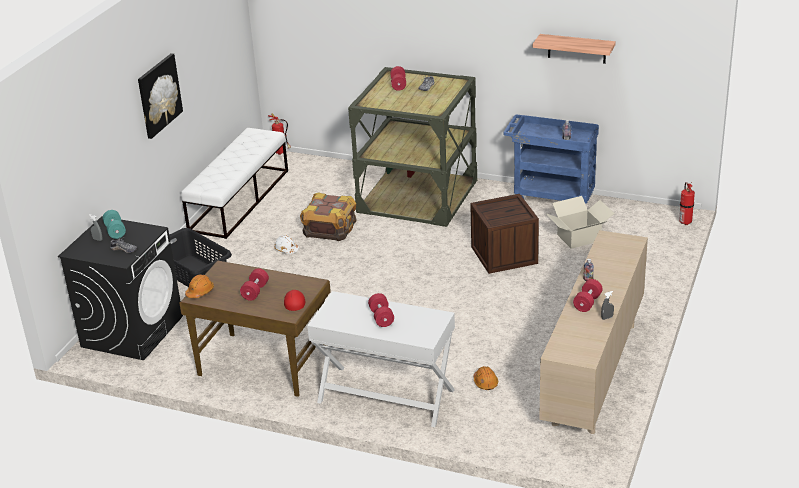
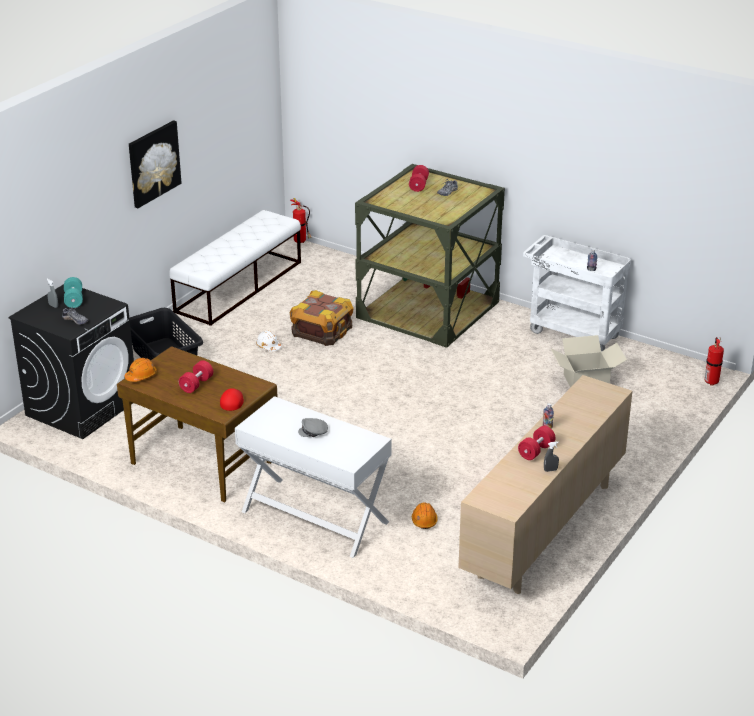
camera: 10 degrees right, 0 degrees up
red dumbbell [368,293,394,327] -> grey cap [298,418,328,437]
crate [470,194,539,274] -> none
blue cart [504,115,599,204] -> white cart [523,235,631,352]
shelf [532,34,616,64] -> none

